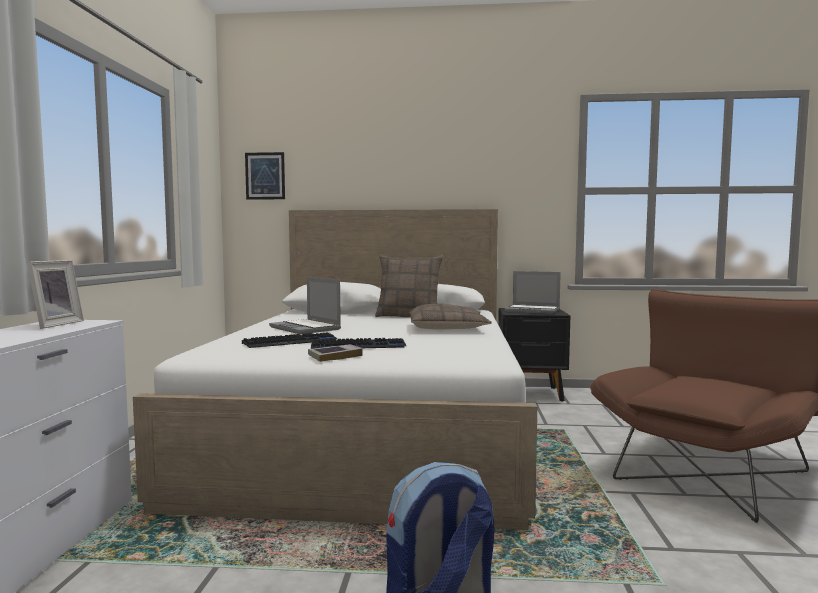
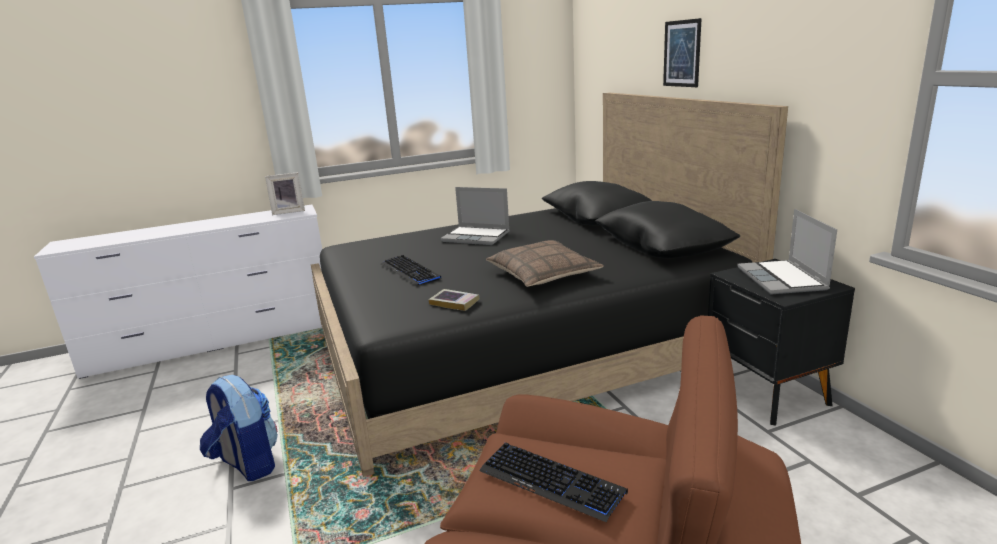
camera: 65 degrees right, 15 degrees up
white bed [133,209,537,530] -> black bed [311,92,788,477]
keyboard [242,333,337,348] -> keyboard moved to [479,443,628,522]
picture [245,152,285,200] -> picture moved to [663,18,702,87]
laptop [269,277,341,334] -> laptop turned 90 degrees counterclockwise [441,187,510,245]
book [308,344,363,362] -> book moved to [429,289,480,311]
pillow [375,255,443,318] -> none

